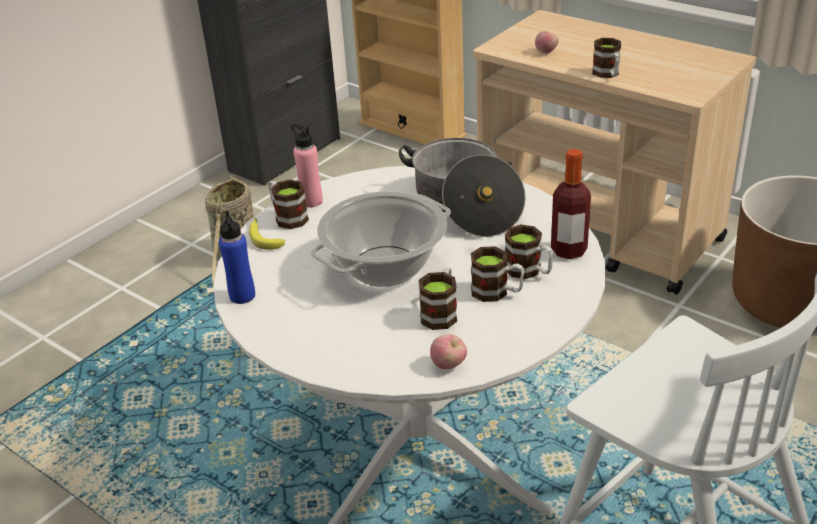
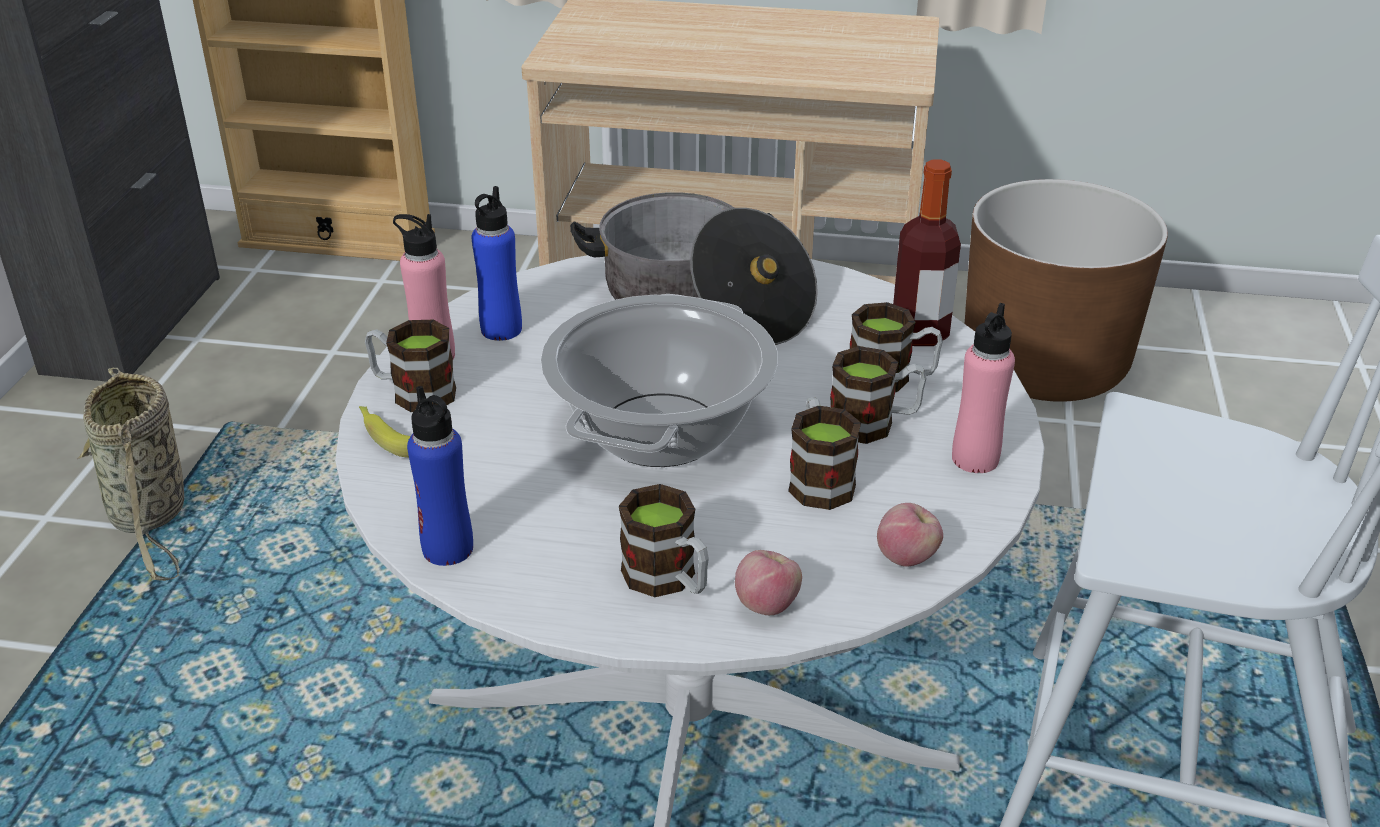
camera: 30 degrees left, 0 degrees up
apple [535,31,559,53] -> apple moved to [735,550,802,615]
mug [592,38,621,78] -> mug moved to [619,484,709,597]
none -> blue bottle [472,186,522,341]
none -> pink bottle [952,303,1015,473]

